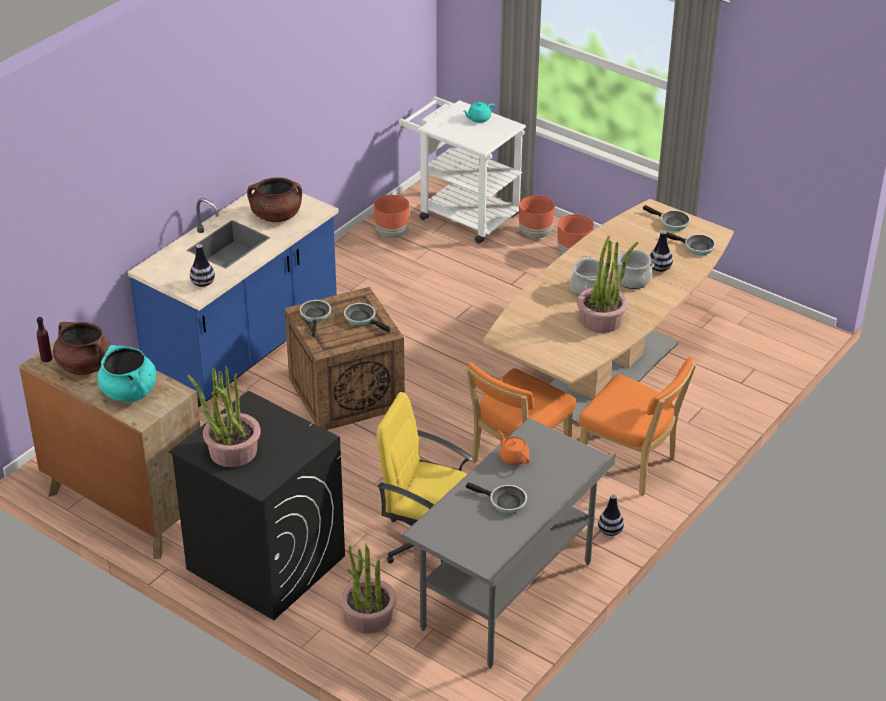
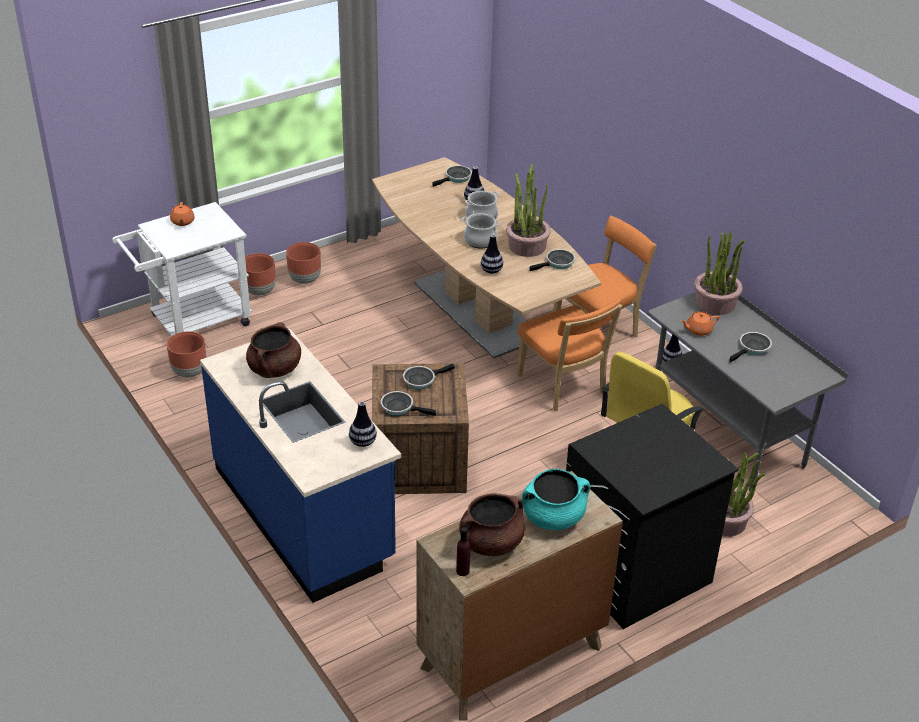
camera: 70 degrees left, 0 degrees up
potted plant [187,366,261,467] -> potted plant moved to [694,231,745,315]
turquoise teapot [463,102,495,123] -> orange teapot [170,202,195,226]
frying pan [643,205,691,231] -> frying pan moved to [529,249,575,271]
none -> vase [481,234,503,274]

